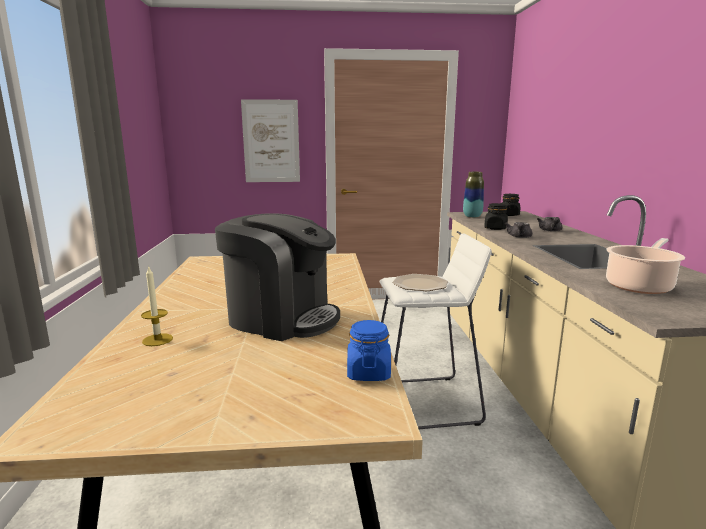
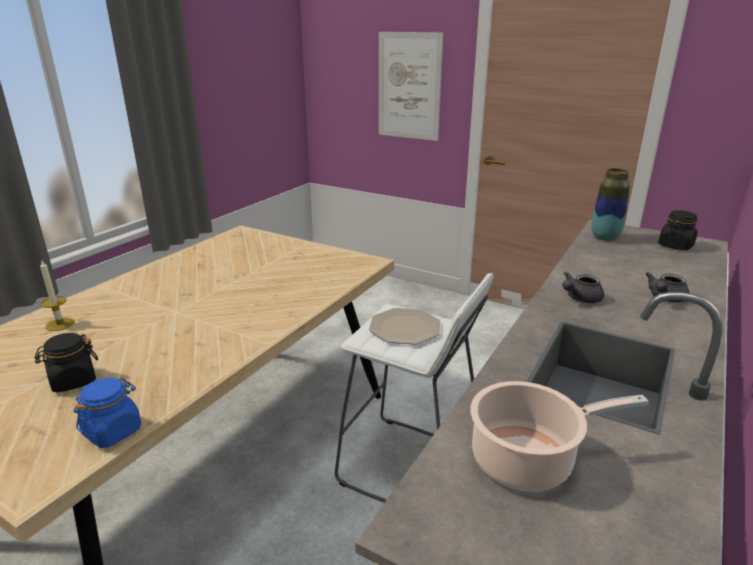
camera: 35 degrees right, 10 degrees up
coffee machine [215,213,340,341] -> none
black jar [484,203,508,230] -> black jar moved to [35,333,98,393]

